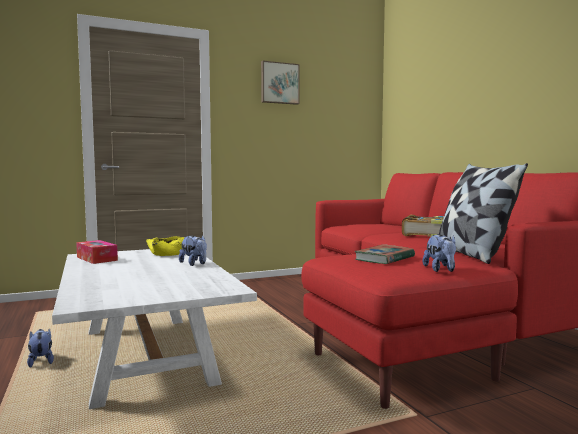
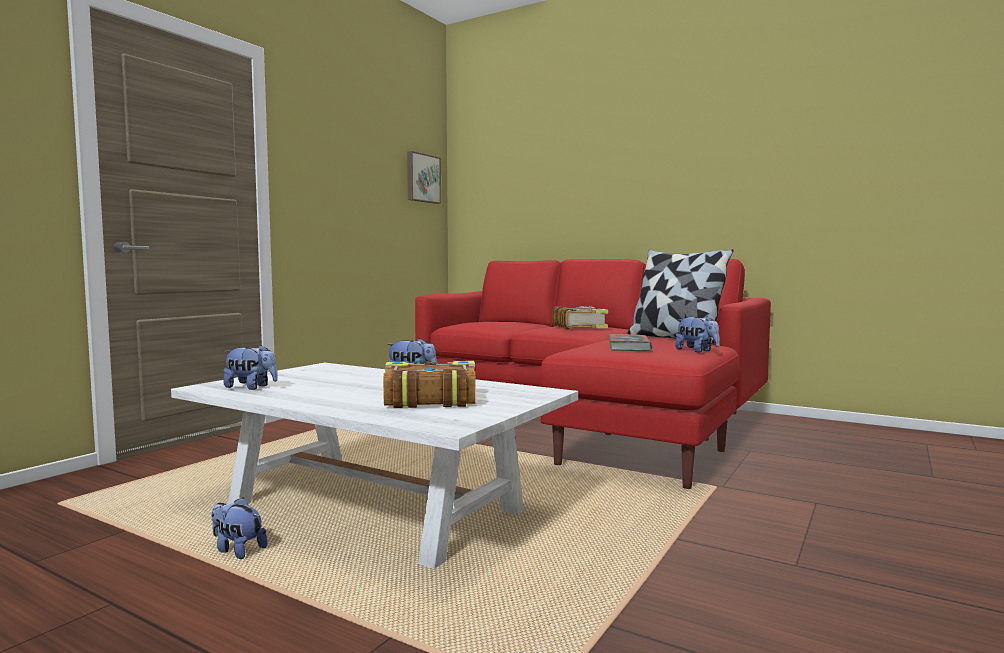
camera: 35 degrees left, 0 degrees up
tissue box [76,240,118,264] -> plush toy [223,345,278,390]
yellow bowl [146,236,184,256] -> none
picture [261,61,300,105] -> picture moved to [407,151,441,204]
none -> book [383,361,476,408]

